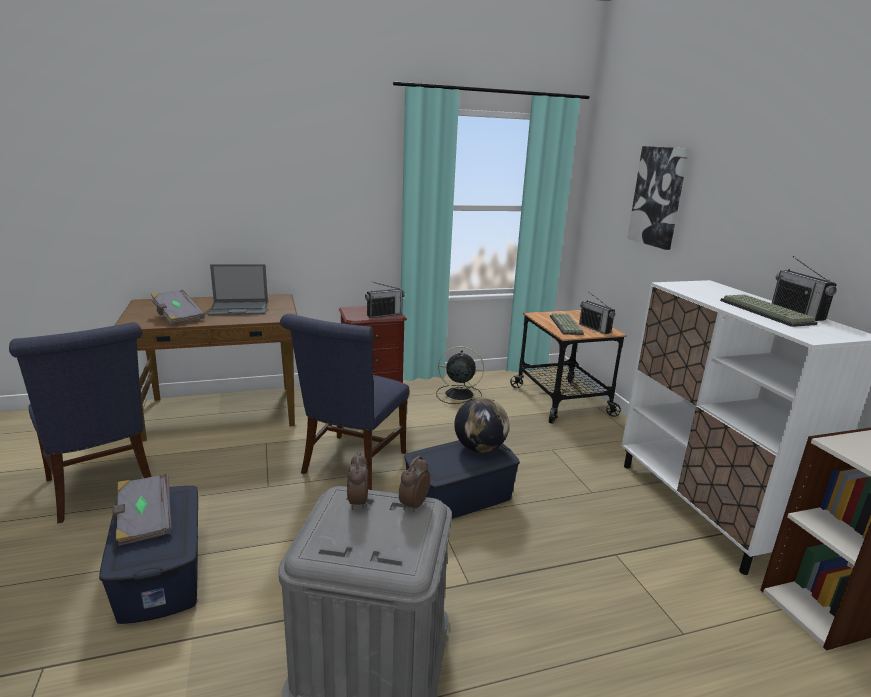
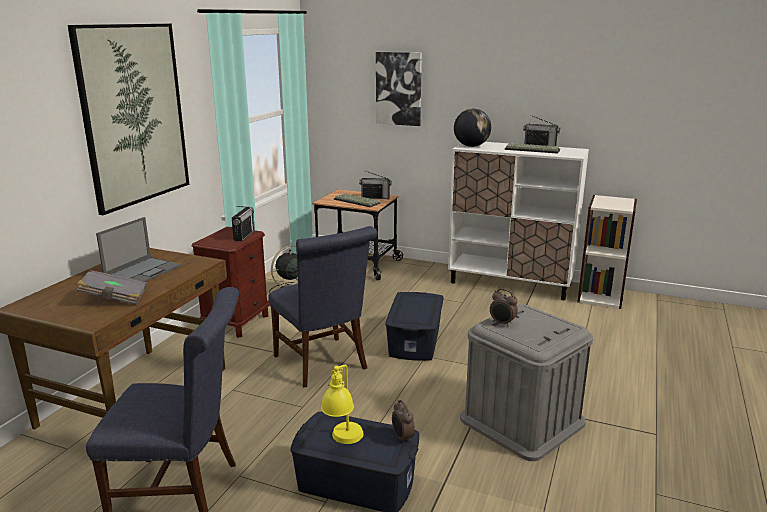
camera: 50 degrees left, 0 degrees up
grey book [113,474,172,546] -> yellow table lamp [321,365,364,444]
alarm clock [399,456,430,512] -> alarm clock moved to [392,400,415,444]
globe [454,397,509,453] -> globe moved to [454,109,491,147]
none -> picture [68,24,189,215]

